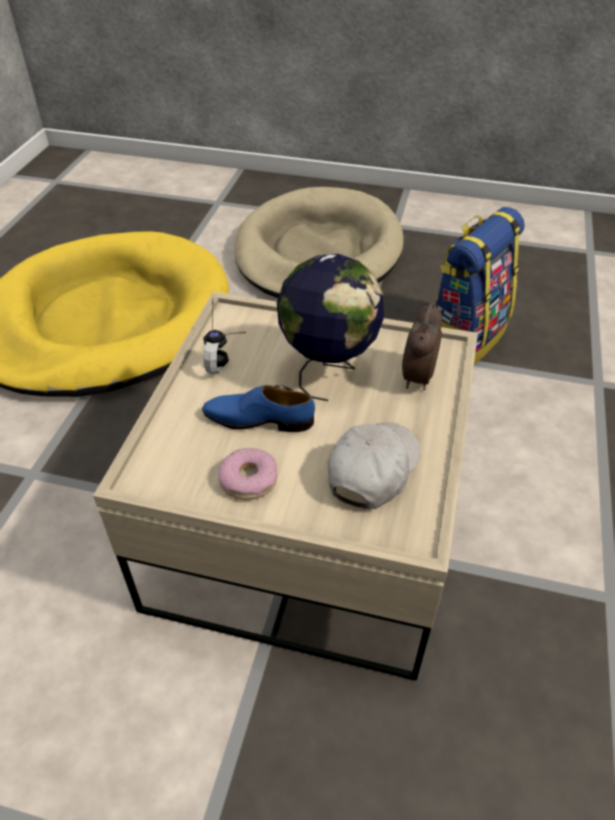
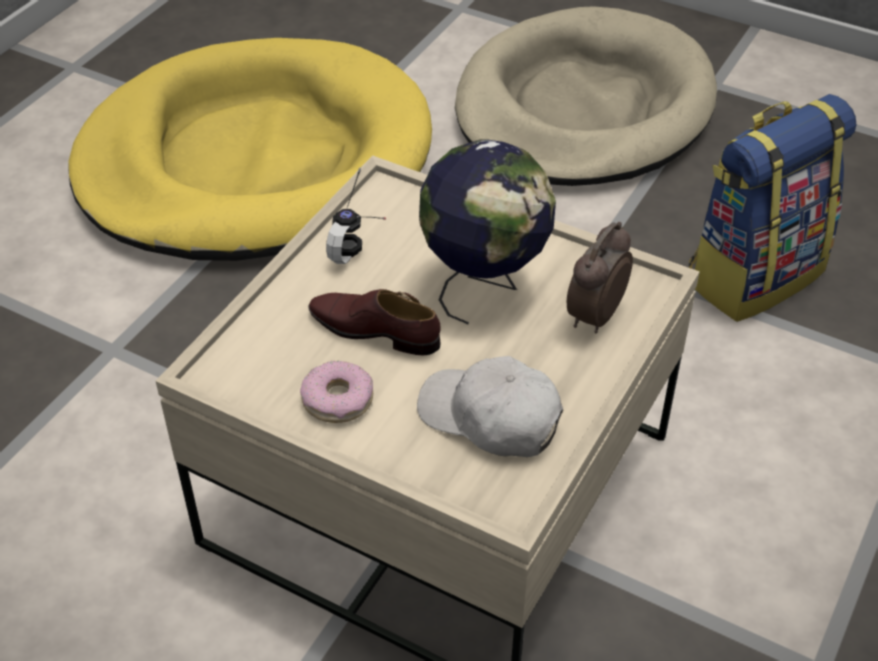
camera: 15 degrees right, 0 degrees up
blue shoe [202,385,315,432] -> brown shoe [308,289,441,355]
white cap [328,422,421,510] -> white cap turned 105 degrees counterclockwise [417,356,563,457]

